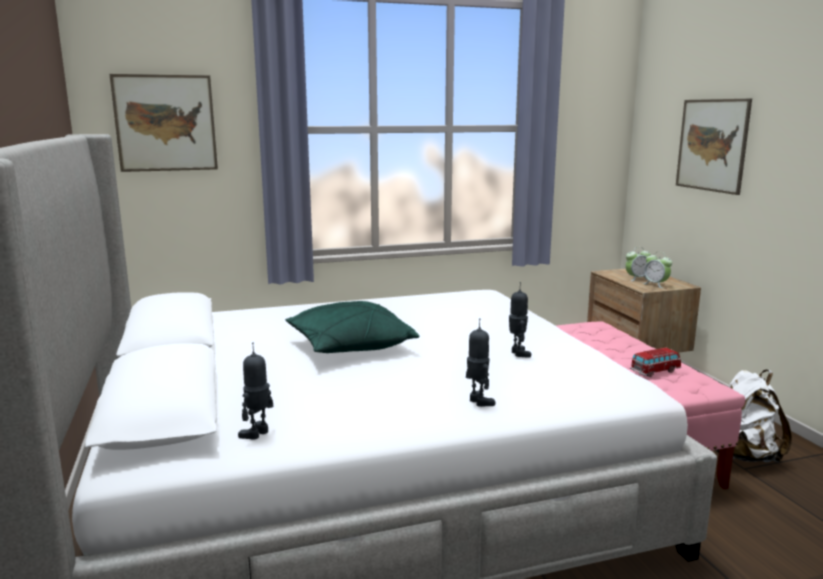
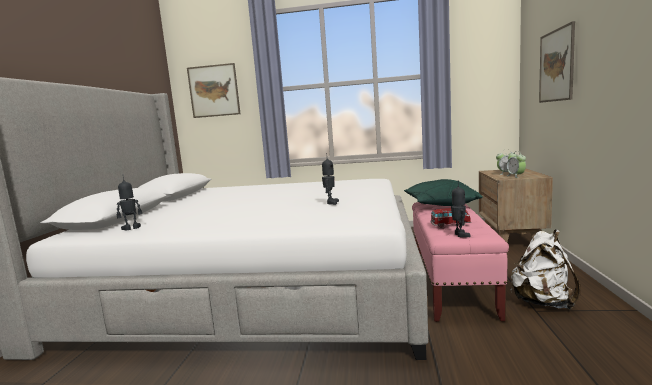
camera: 25 degrees right, 5 degrees down
green pillow [285,301,419,353] -> green pillow moved to [404,179,483,206]
toy robot [466,318,495,407] -> toy robot moved to [451,180,470,237]

